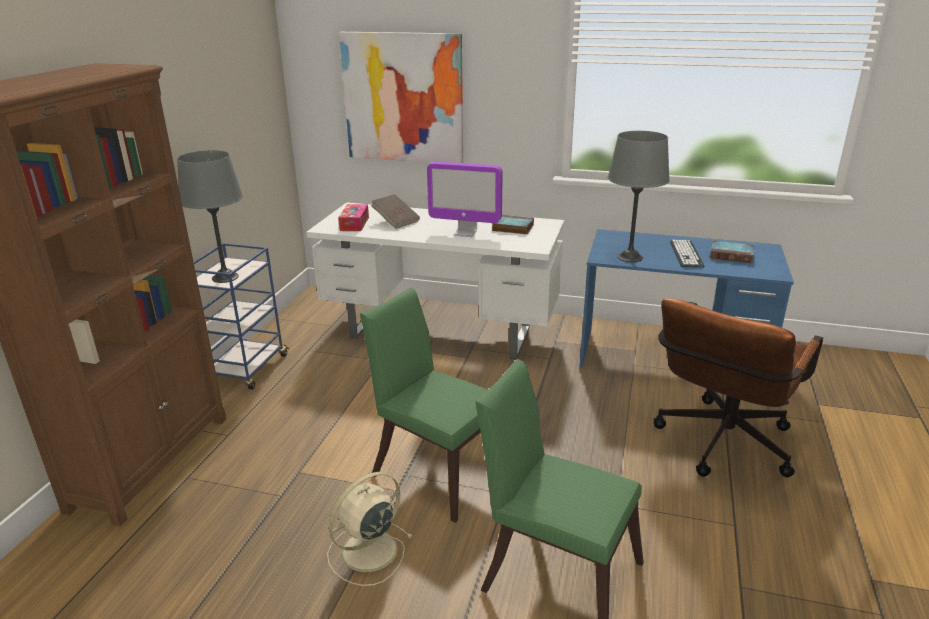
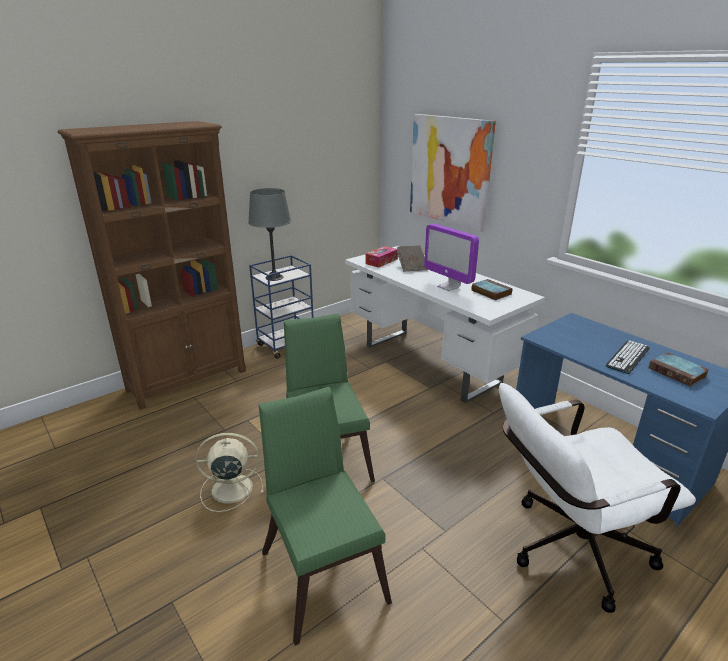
camera: 35 degrees right, 0 degrees up
grey table lamp [608,131,670,262] -> none
brown office chair [654,298,823,477] -> white office chair [499,383,696,613]

